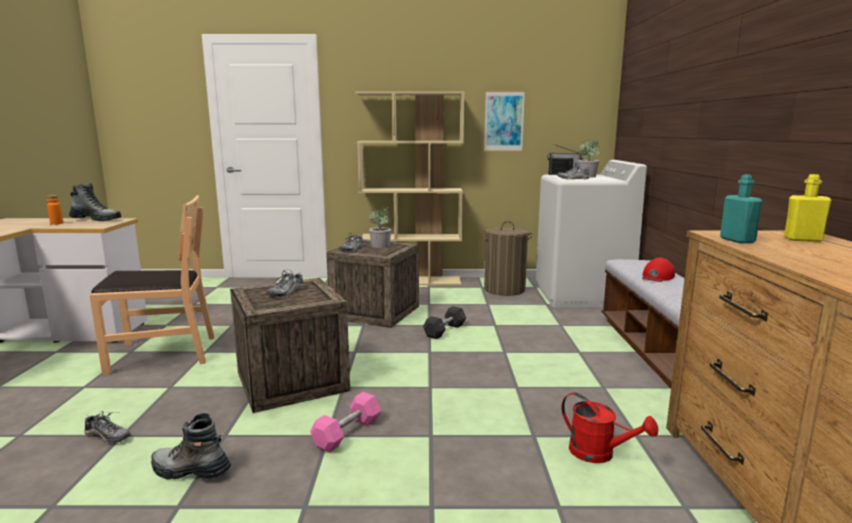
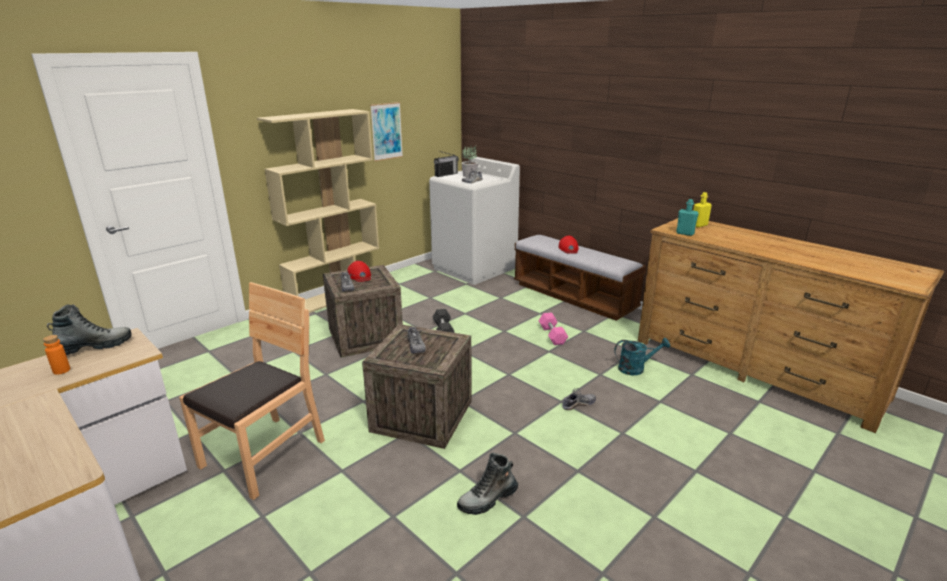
camera: 45 degrees left, 10 degrees up
shoe [84,411,131,444] -> shoe moved to [562,388,596,410]
pink dumbbell [310,392,382,453] -> pink dumbbell moved to [539,313,568,345]
potted plant [369,207,391,248] -> red cap [347,261,371,282]
laundry basket [481,221,533,296] -> none
red watering can [561,392,658,463] -> turquoise watering can [614,338,670,375]

